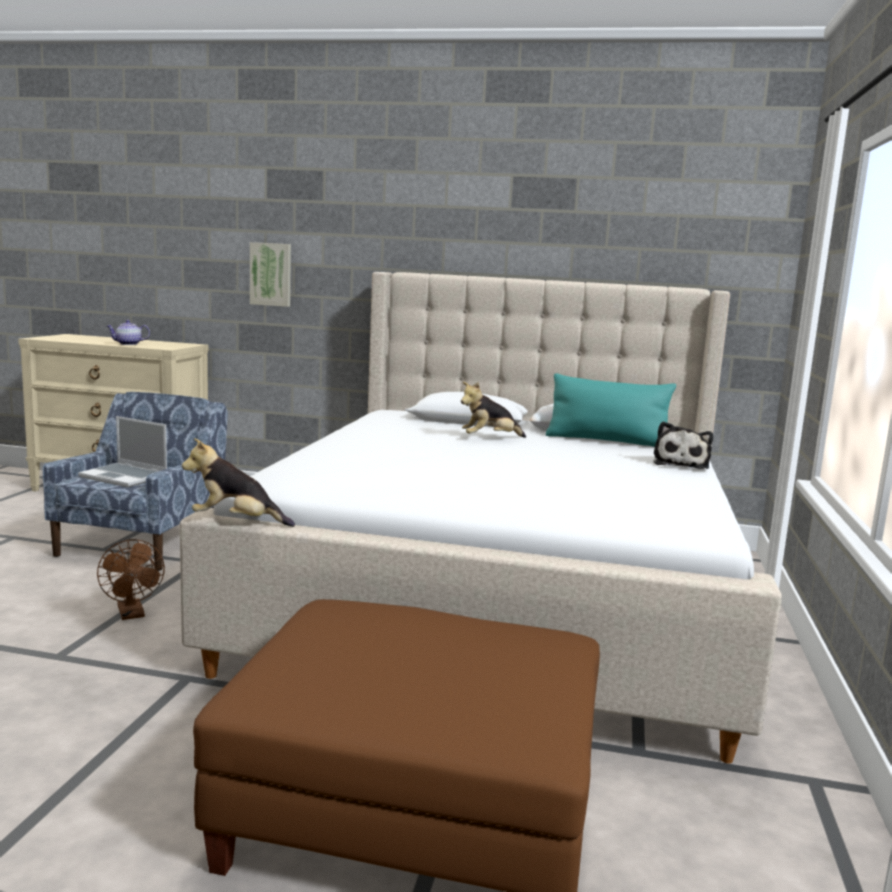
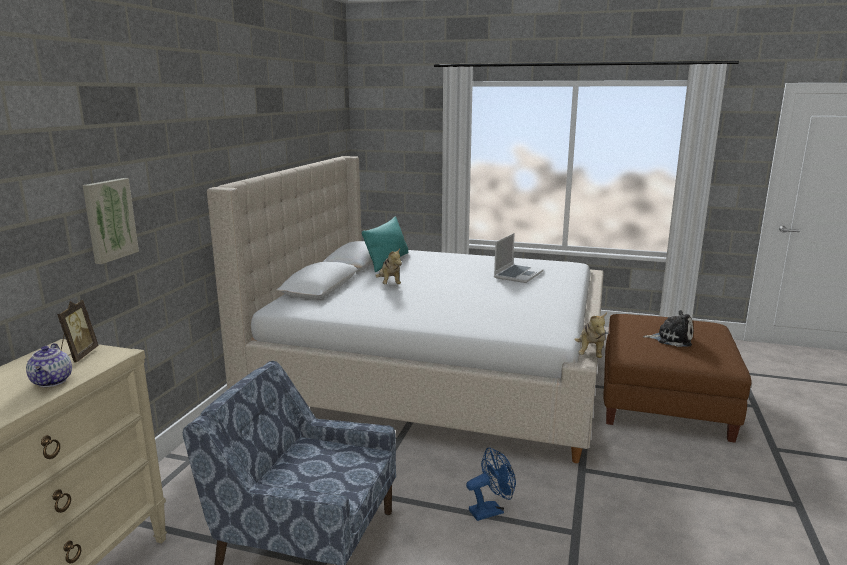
camera: 85 degrees left, 5 degrees up
laptop [78,416,167,487] -> laptop moved to [494,233,543,283]
brown fan [97,539,165,620] -> blue fan [466,448,516,521]
plush toy [653,421,713,469] -> plush toy moved to [643,310,693,347]
none -> picture frame [57,300,98,363]

